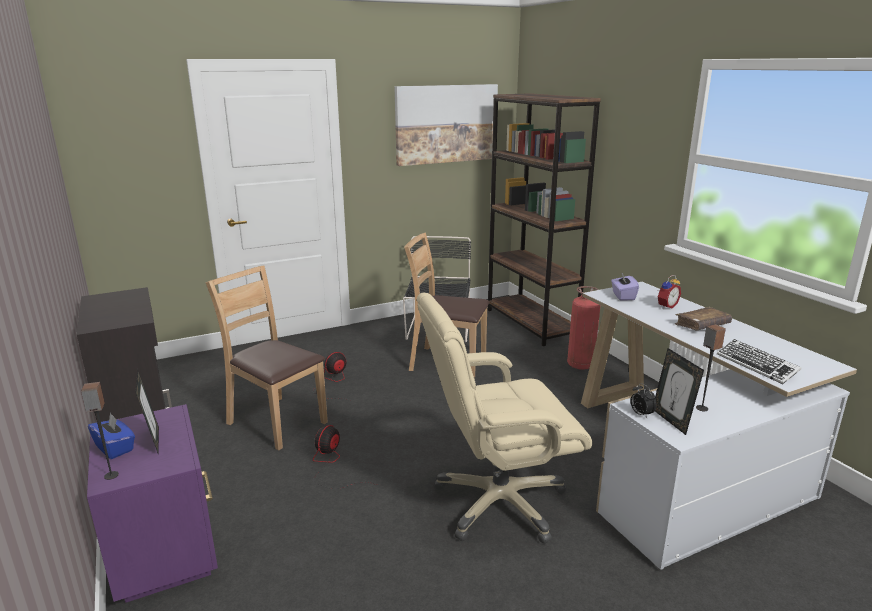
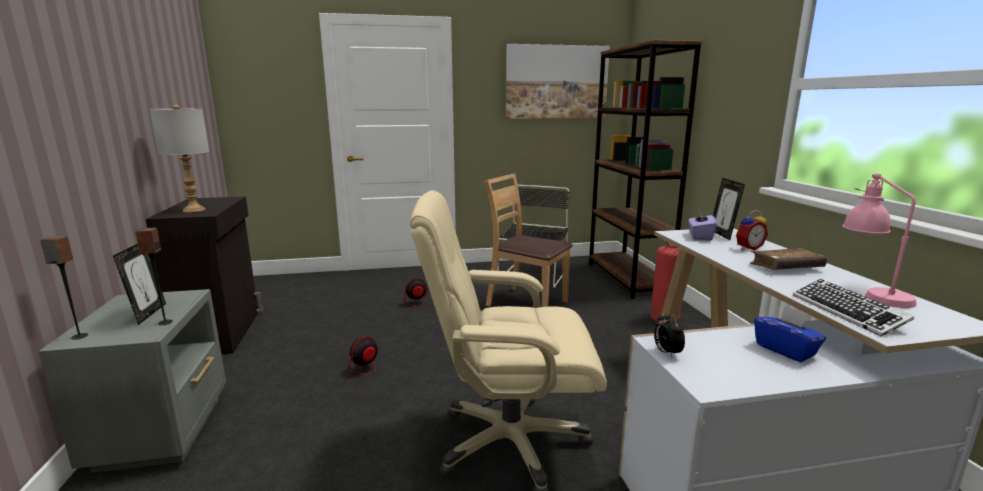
camera: 15 degrees right, 5 degrees down
purple nightstand [87,404,218,603] -> grey nightstand [38,289,226,473]
blue tissue box [88,412,135,459] -> blue tissue box moved to [754,306,826,362]
brown chair [206,265,328,450] -> none
picture frame [655,348,704,435] -> picture frame moved to [713,178,745,240]
speaker [696,324,726,411] -> speaker moved to [135,227,173,325]
none -> grey table lamp [150,105,209,213]
none -> pink table lamp [842,173,917,308]

